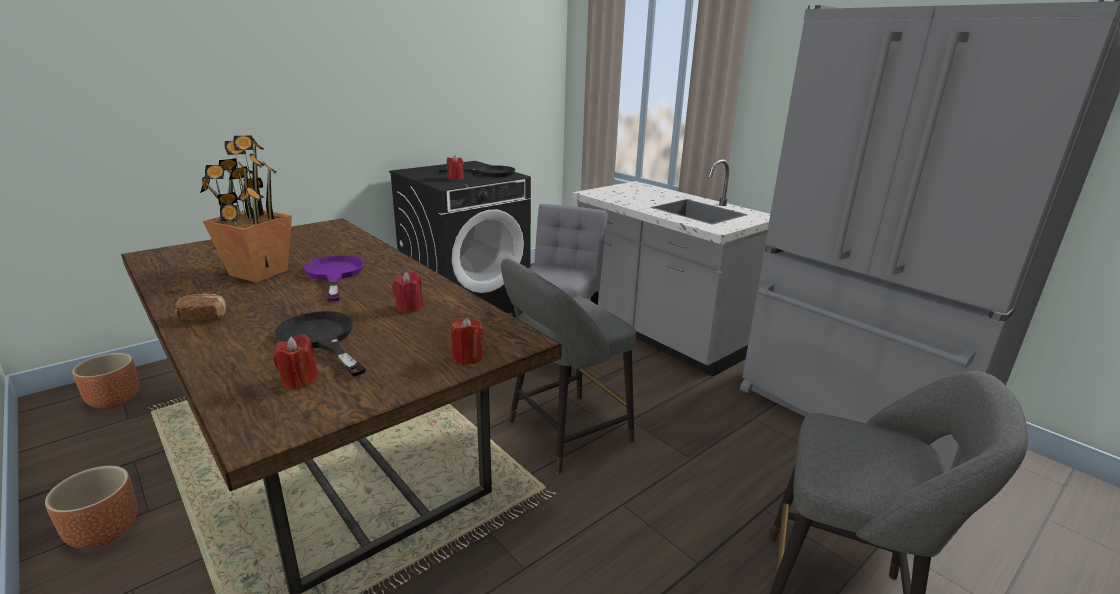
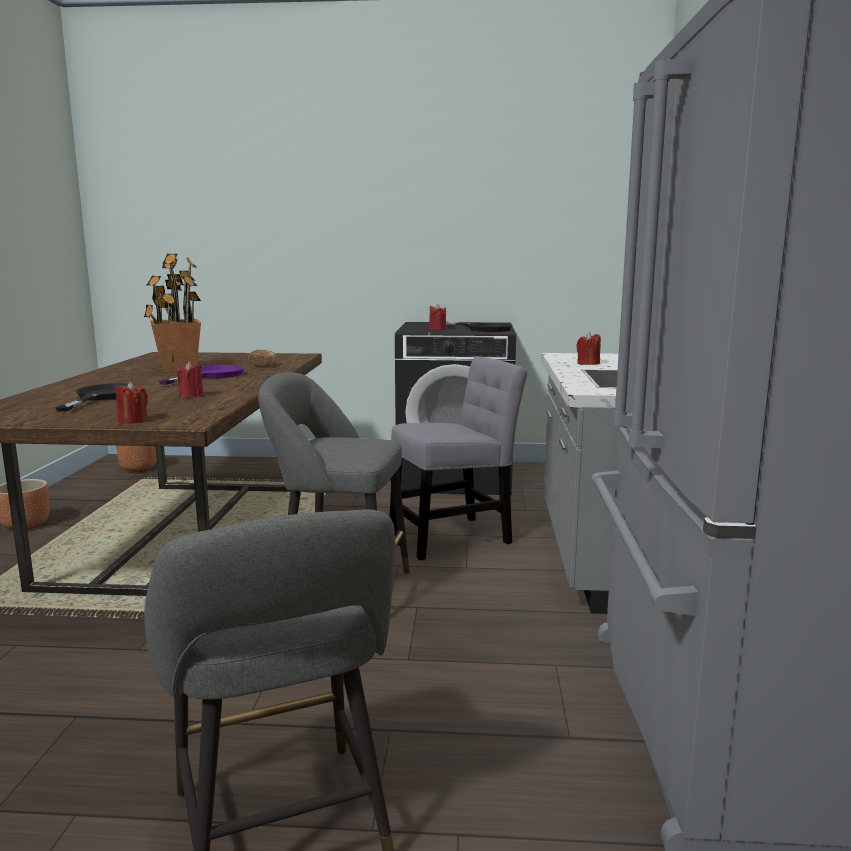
camera: 45 degrees right, 10 degrees down
bread [175,294,226,320] -> bread moved to [248,350,276,366]
red candle [274,334,318,389] -> red candle moved to [577,332,601,365]

